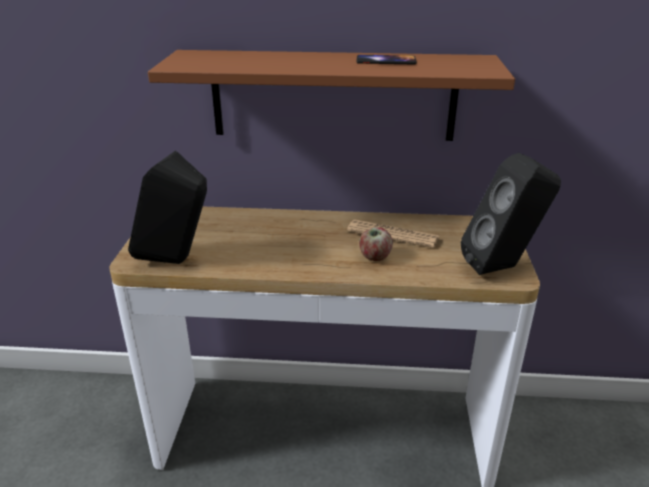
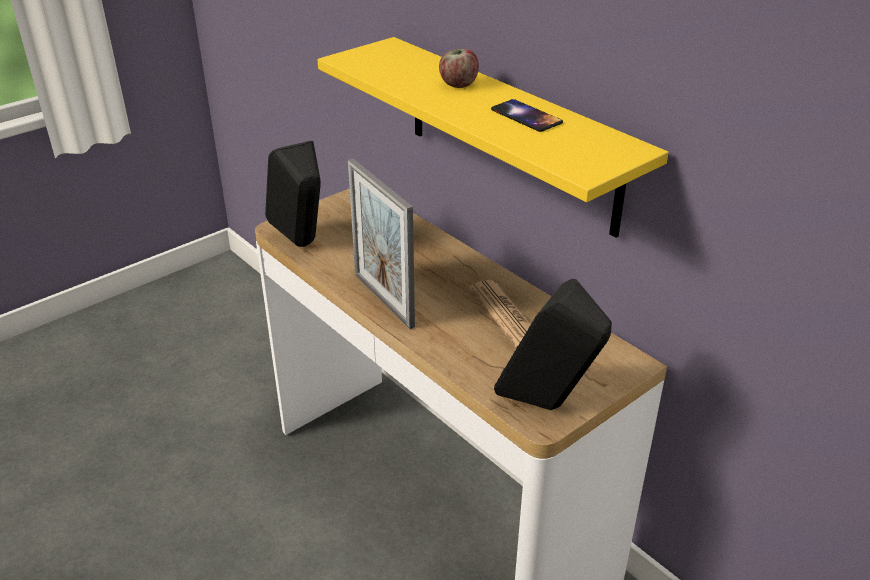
camera: 45 degrees right, 5 degrees up
brown shelf [148,50,515,141] -> yellow shelf [318,37,669,238]
apple [359,227,393,261] -> apple moved to [439,49,479,88]
none -> picture frame [348,159,415,329]

